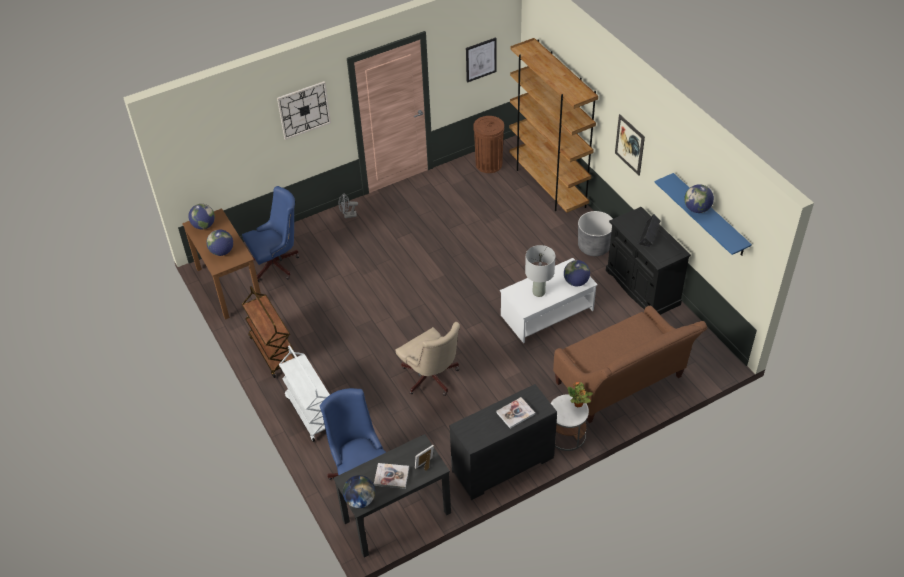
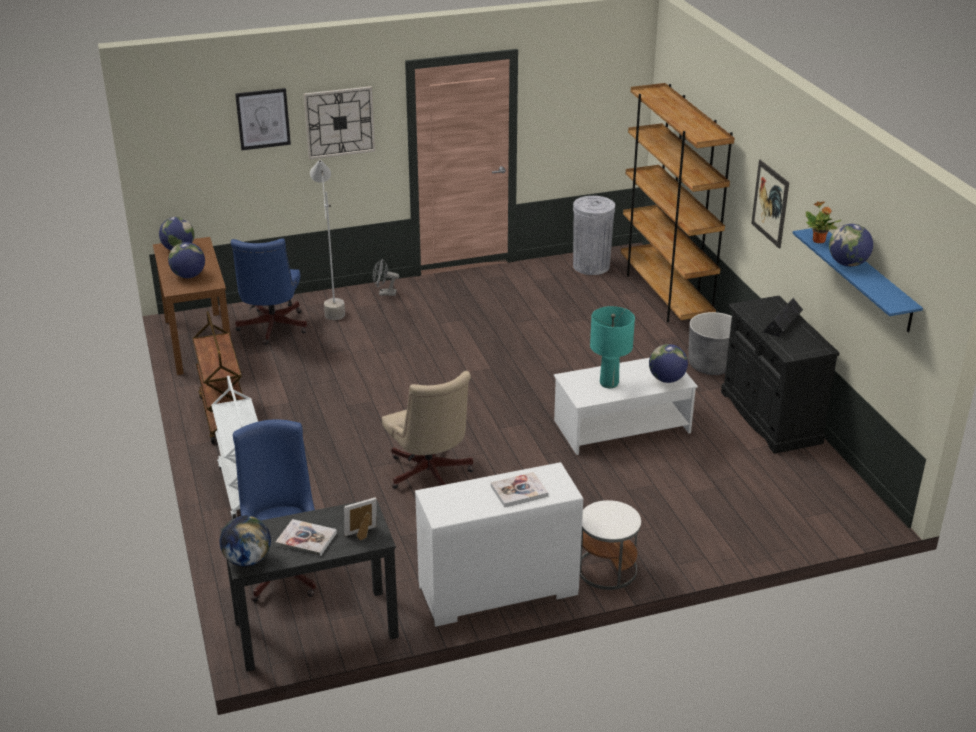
camera: 10 degrees right, 15 degrees down
blue office chair [242,186,300,282] -> blue office chair turned 105 degrees clockwise [231,238,307,345]
black dresser [449,384,557,500] -> white dresser [415,462,583,627]
picture [466,37,497,83] -> picture moved to [235,88,291,150]
brown trash can [473,116,504,173] -> grey trash can [573,196,615,275]
grey table lamp [525,245,555,297] -> turquoise table lamp [590,306,635,388]
brown sofa [553,306,707,423] -> none
potted plant [568,382,593,407] -> potted plant moved to [806,202,841,243]
none -> grey floor lamp [310,159,345,320]

